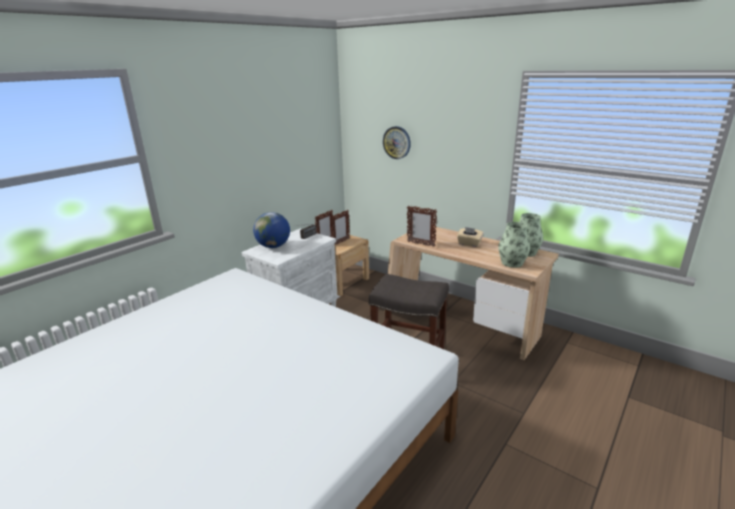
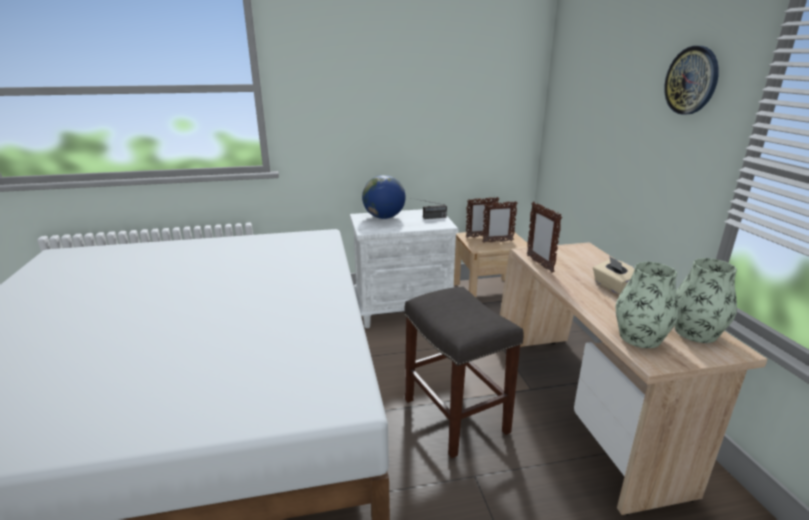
camera: 40 degrees right, 0 degrees up
wall clock [383,126,411,159] -> wall clock moved to [664,46,719,115]

